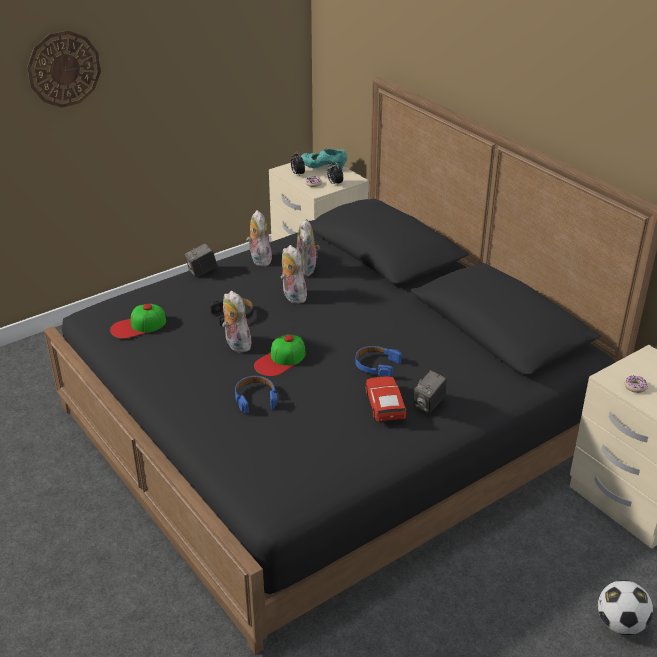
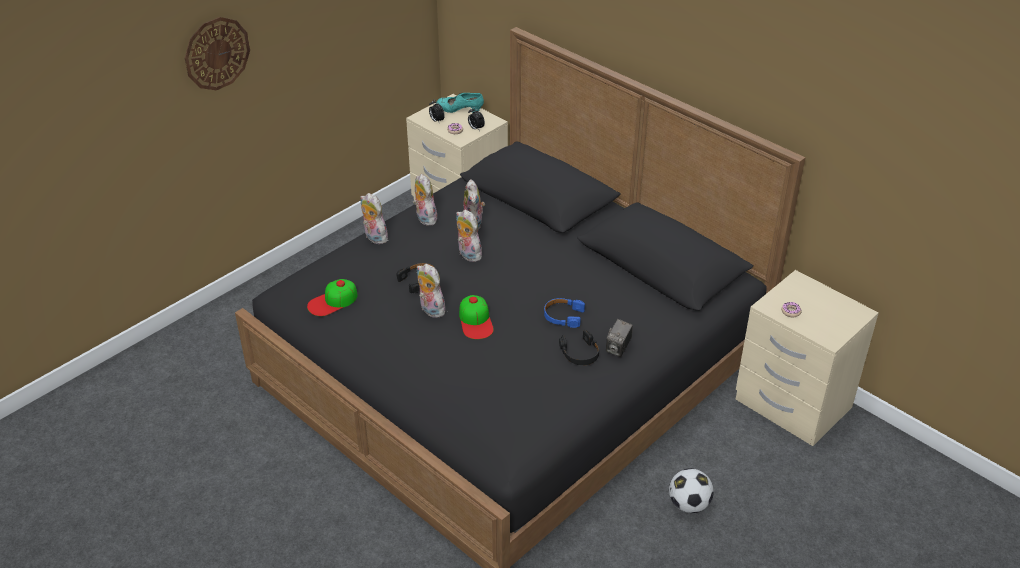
camera: 10 degrees left, 5 degrees up
camera [184,243,217,278] -> plush toy [361,193,388,244]
blue headphones [235,376,277,414] -> none
cap [254,335,306,376] -> cap turned 45 degrees counterclockwise [459,295,494,339]
red toy car [366,376,406,421] -> black headphones [559,330,599,366]
football [598,580,653,635] -> football moved to [669,468,714,513]

